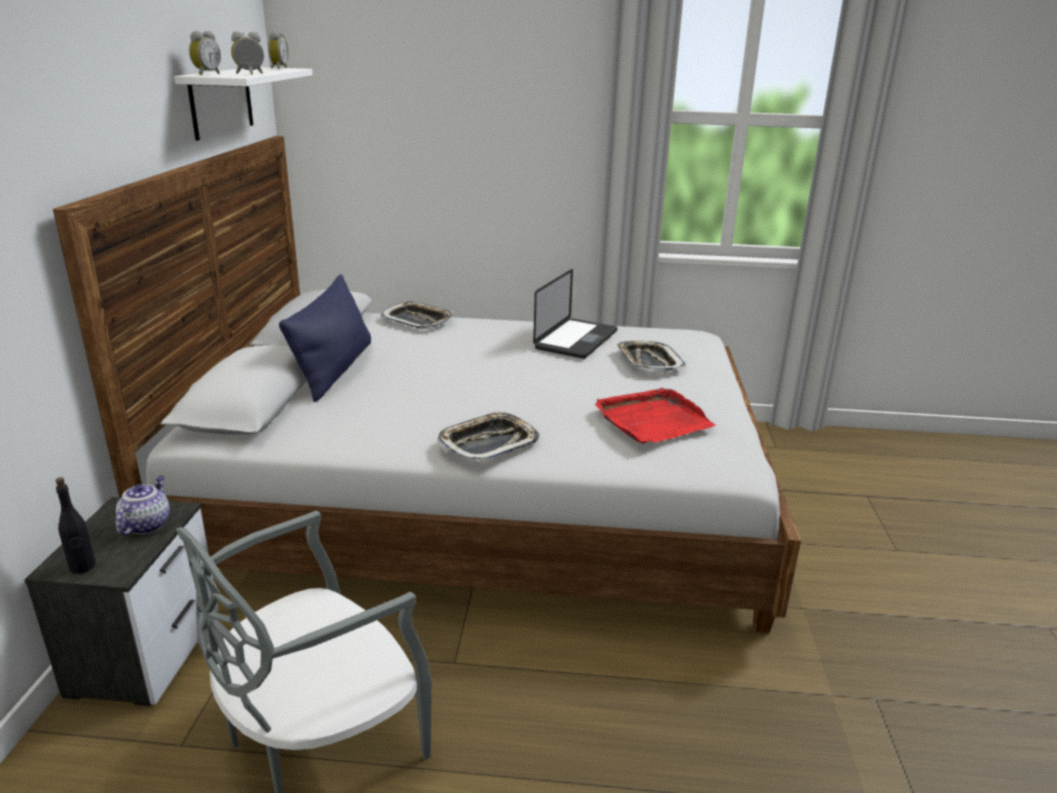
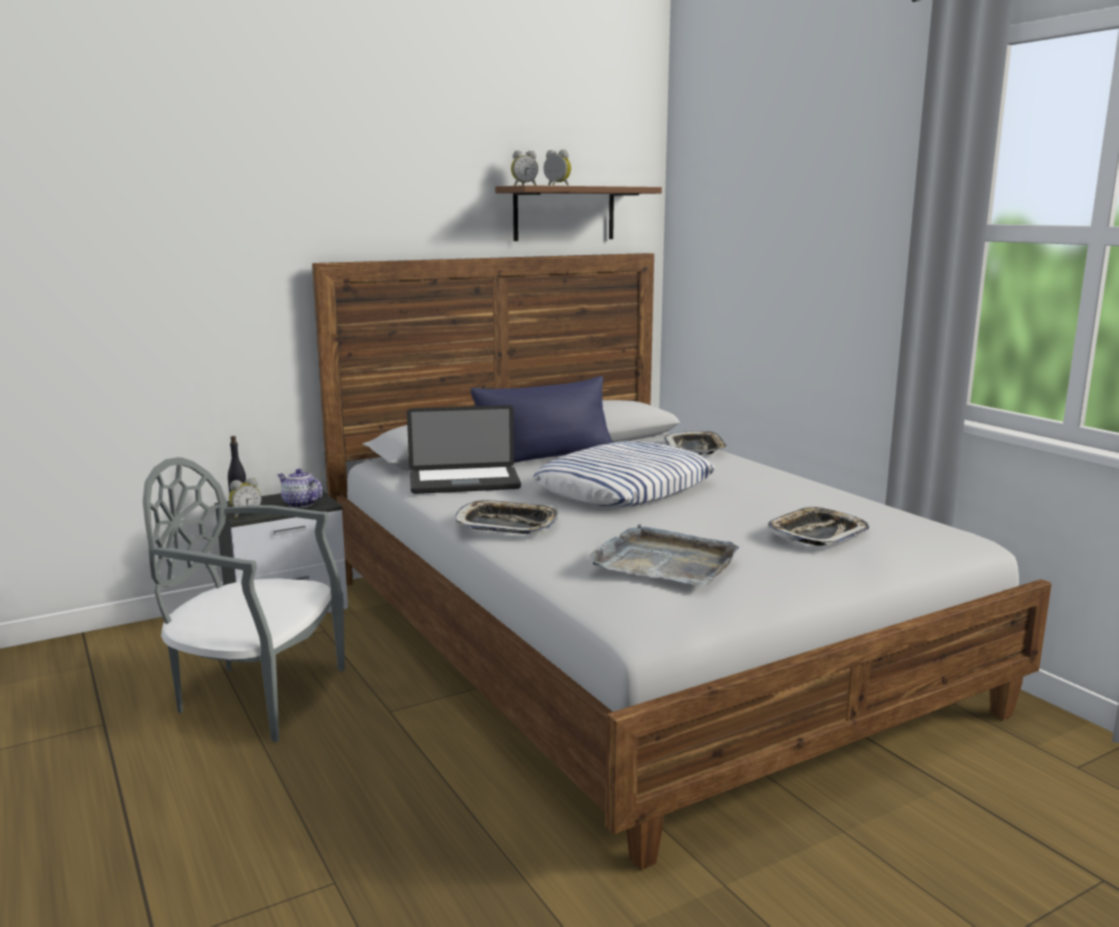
camera: 55 degrees right, 10 degrees down
teapot [116,476,170,535] -> teapot turned 120 degrees counterclockwise [277,469,323,508]
white shelf [174,67,313,141] -> brown shelf [495,185,662,241]
alarm clock [268,31,288,69] -> alarm clock moved to [229,478,262,518]
laptop [533,269,618,359] -> laptop moved to [407,405,521,494]
red tray [595,388,716,444] -> grey tray [587,524,739,586]
none -> pillow [533,441,715,507]

